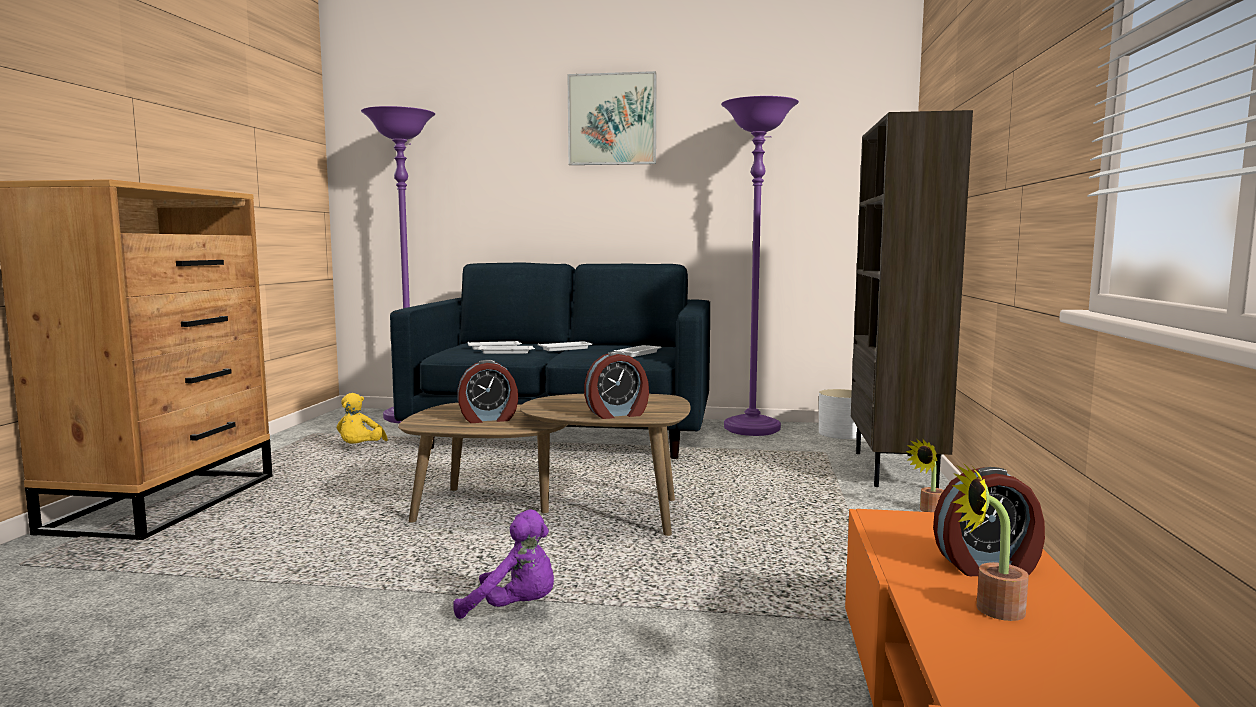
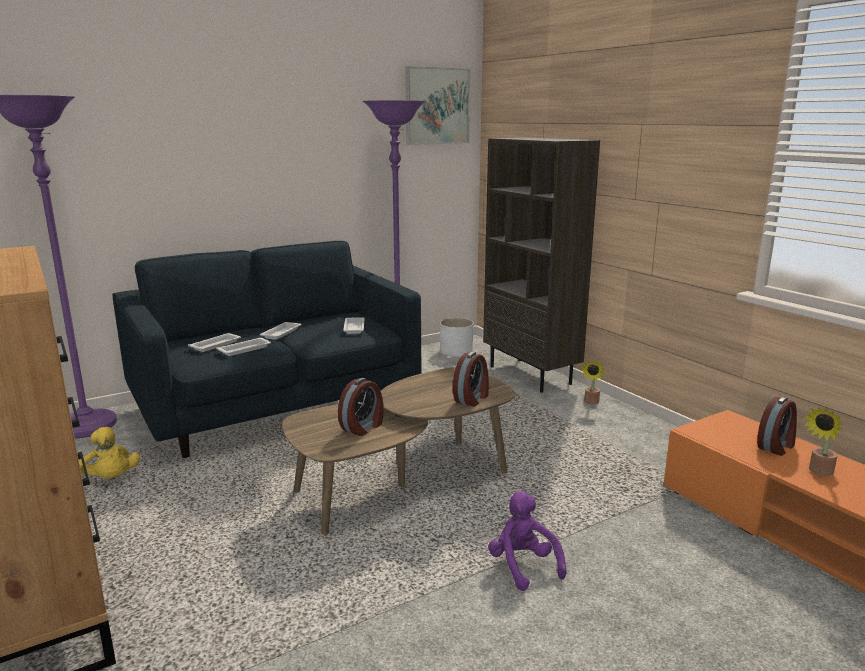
camera: 40 degrees left, 10 degrees up
purple plush toy [453,510,554,619] -> purple plush toy turned 90 degrees counterclockwise [488,491,566,591]
picture [568,71,657,165] -> picture moved to [405,66,470,145]

